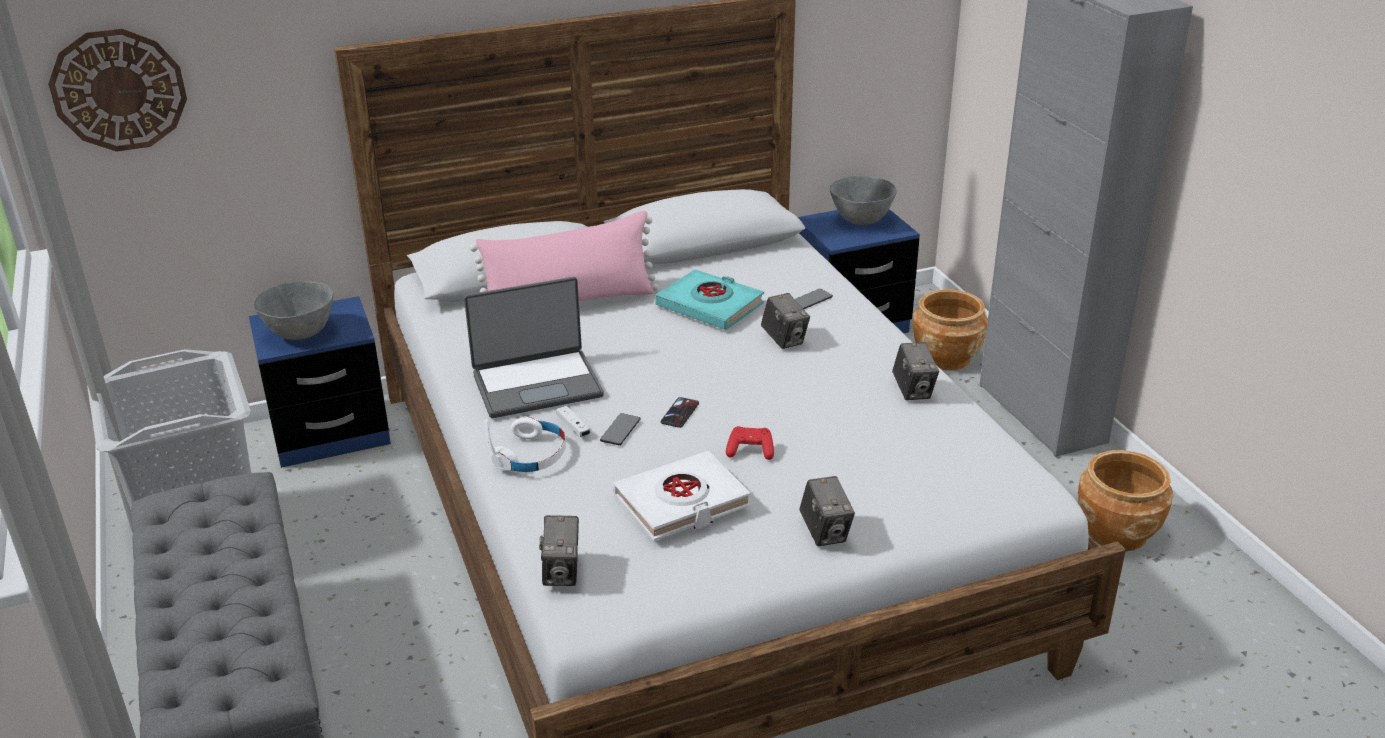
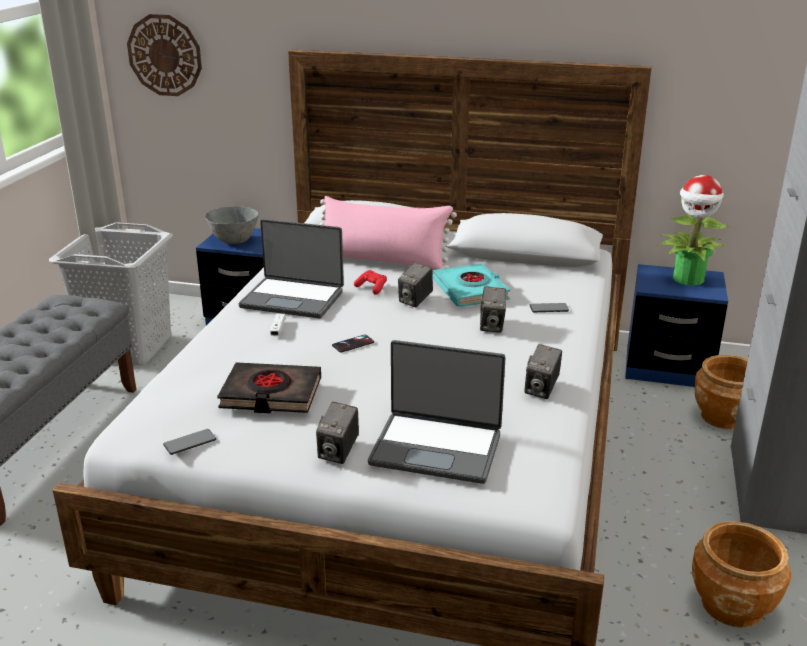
camera: 35 degrees right, 5 degrees down
white headphones [485,416,566,472] -> none
camera [539,515,579,586] -> camera moved to [398,262,433,307]
phone [600,413,641,445] -> phone moved to [163,429,216,455]
white book [613,451,751,541] -> black book [217,362,321,414]
red game controller [726,426,774,460] -> red game controller moved to [354,270,387,295]
grey bowl [830,176,897,225] -> potted plant [658,175,729,286]
none -> laptop [368,340,506,484]

